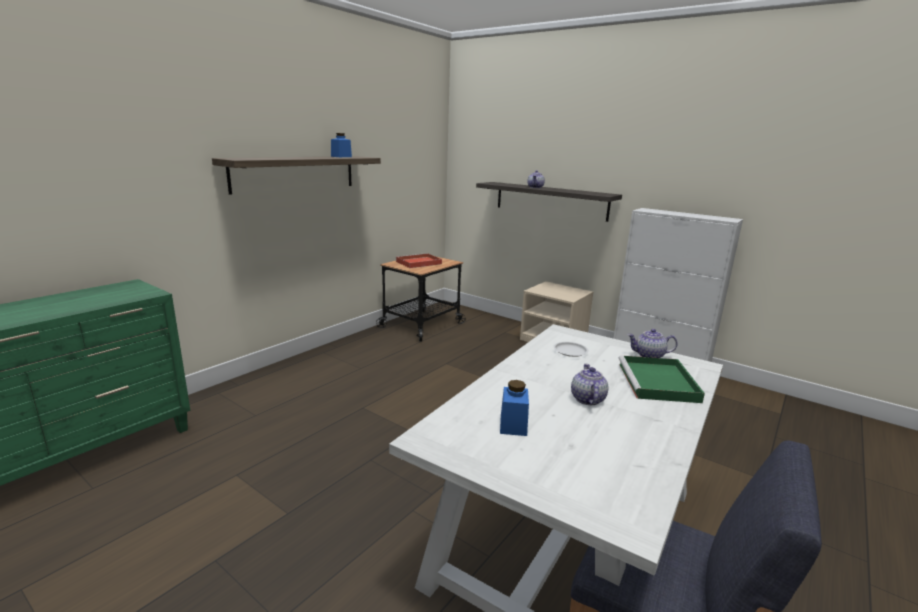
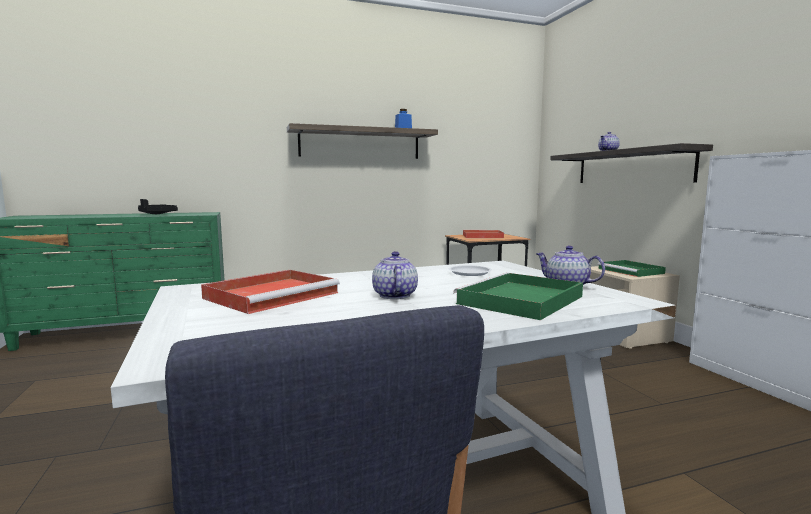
camera: 35 degrees right, 10 degrees down
blue jar [500,380,529,436] -> red tray [201,270,340,314]
teapot [571,364,609,405] -> teapot turned 45 degrees counterclockwise [372,251,418,299]
none -> black tray [138,199,178,214]
none -> green tray [598,260,666,277]

